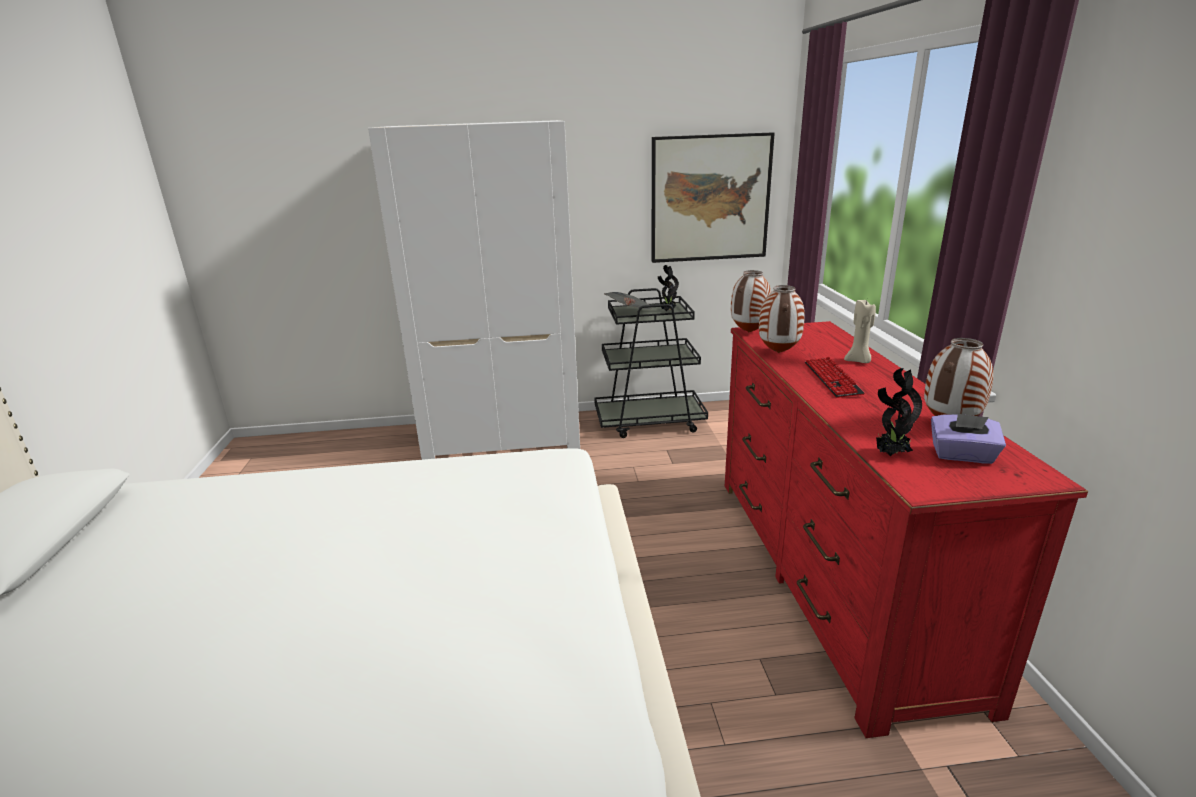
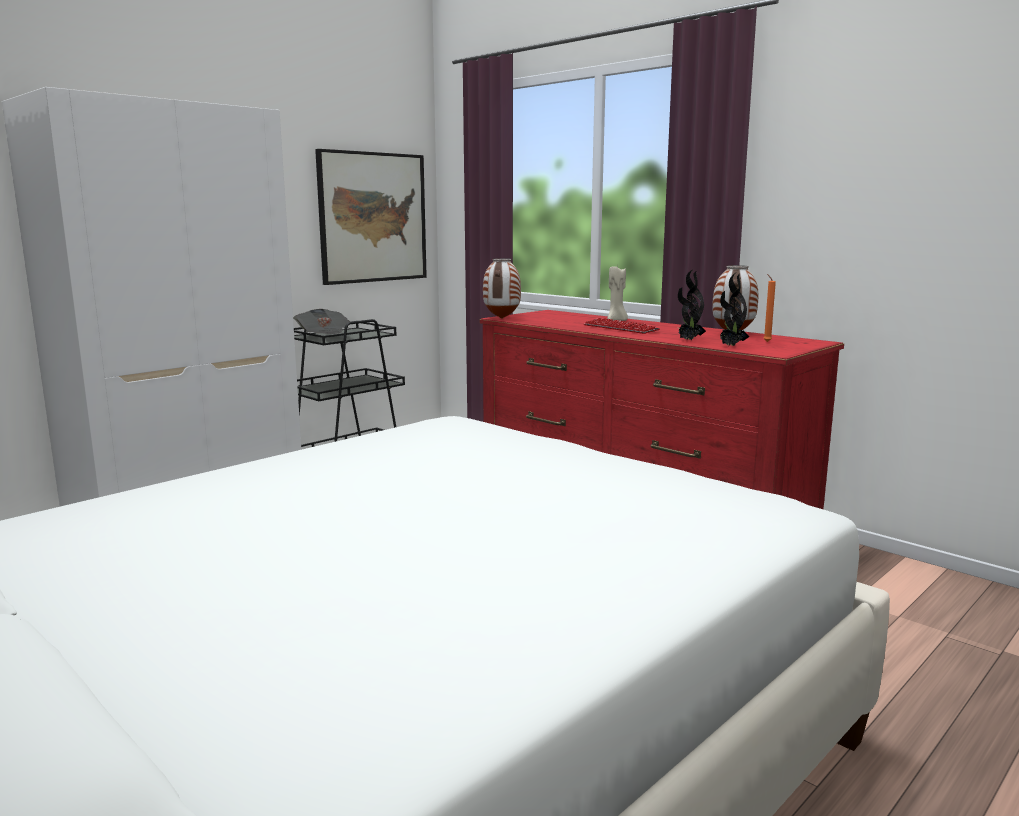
camera: 40 degrees left, 10 degrees down
potted plant [658,265,679,311] -> potted plant moved to [678,269,706,340]
vase [759,285,805,353] -> none
purple tissue box [931,413,1006,464] -> orange candle [764,274,776,342]

